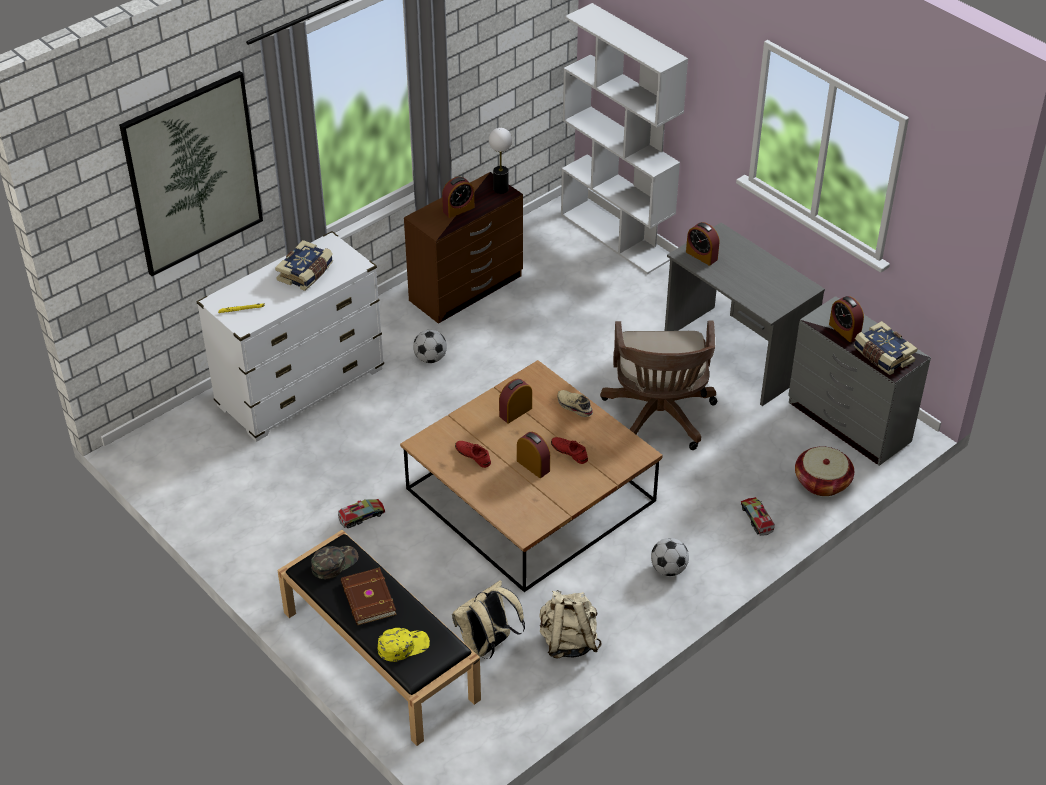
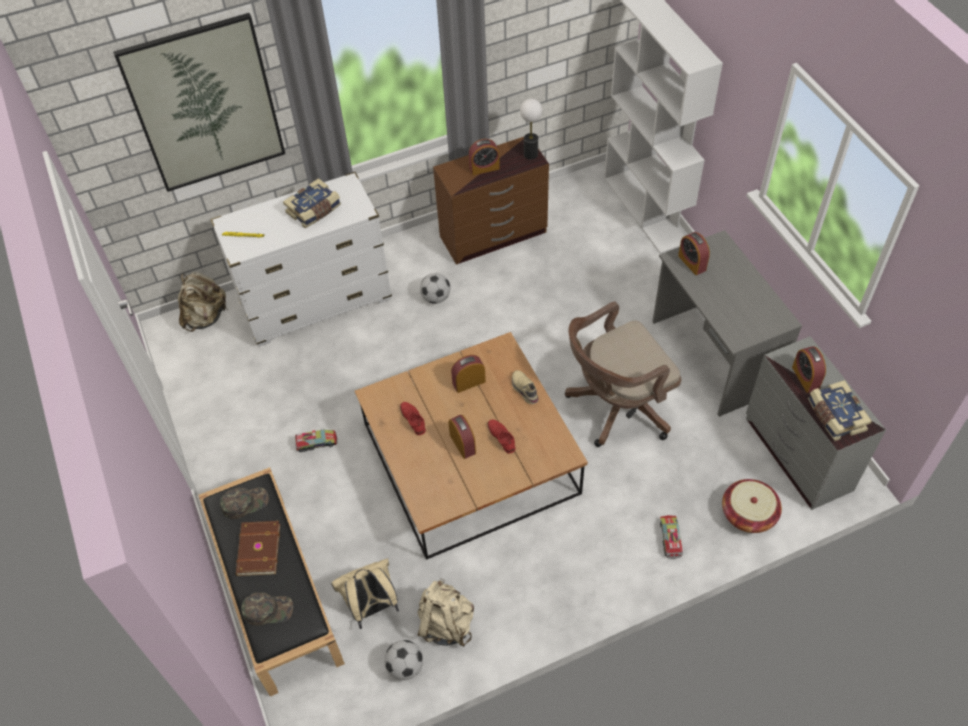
camera: 20 degrees right, 10 degrees up
yellow cap [378,628,430,662] -> green cap [241,592,293,626]
brown office chair [600,321,717,450] -> brown office chair turned 45 degrees clockwise [565,302,681,447]
football [651,538,689,576] -> football moved to [384,640,423,680]
none -> beige backpack [178,272,227,332]

